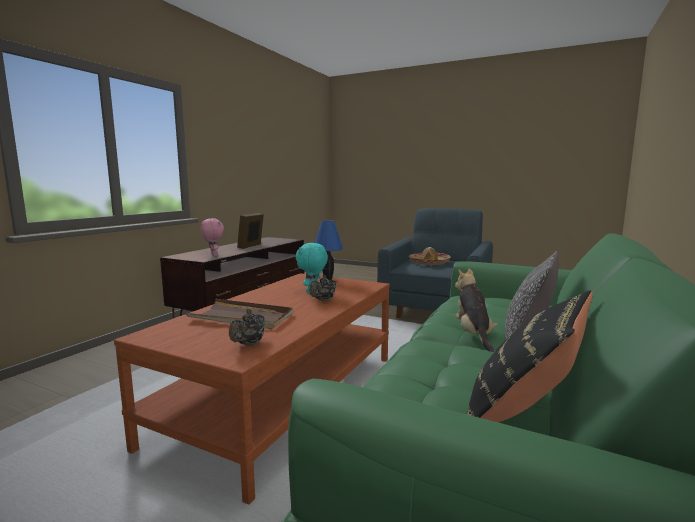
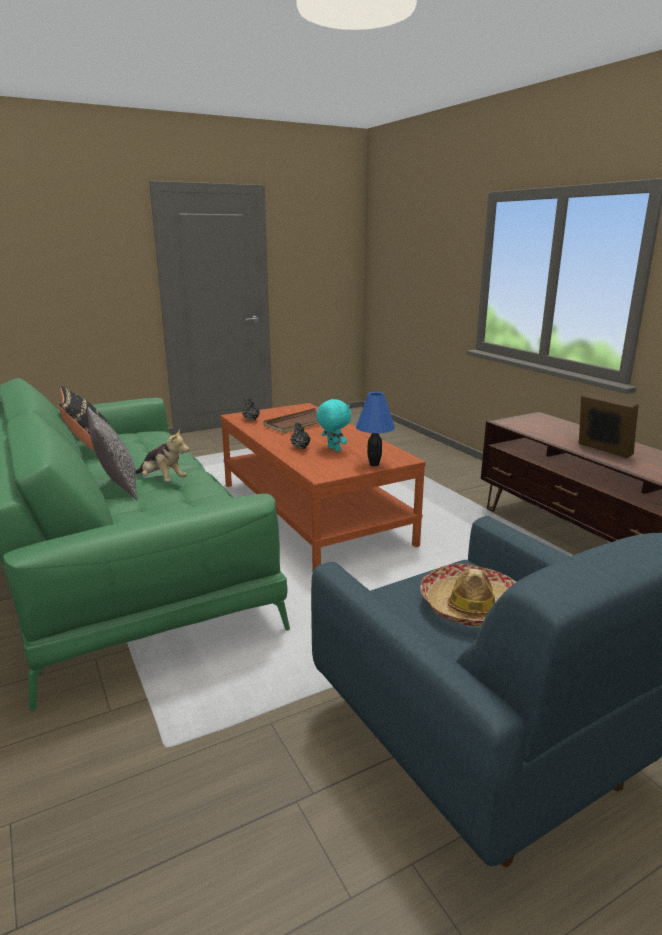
camera: 125 degrees right, 10 degrees up
pink plush toy [201,218,224,256] -> none

